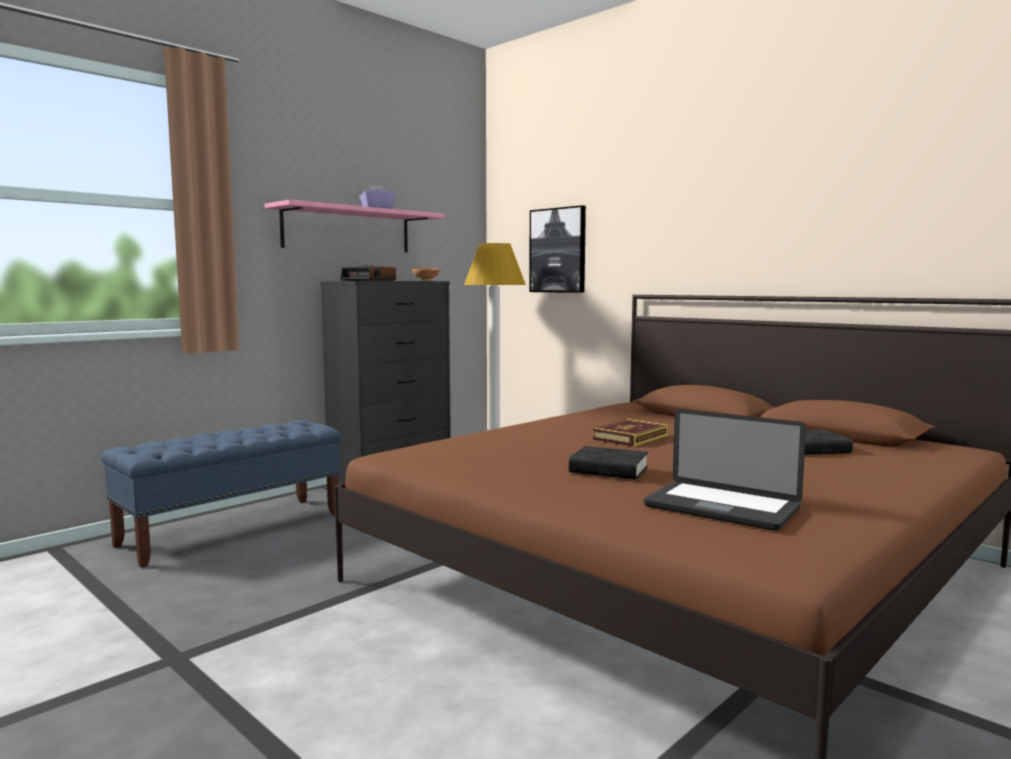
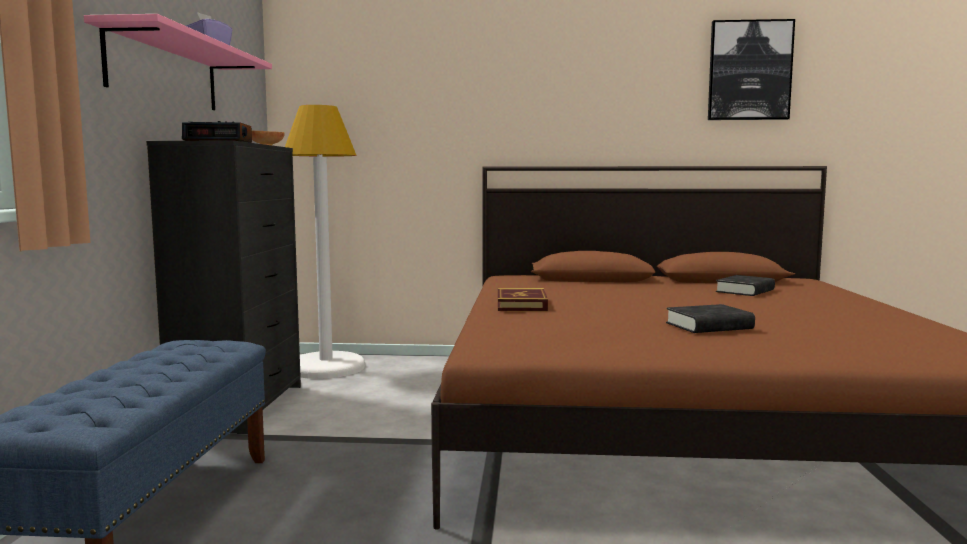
camera: 40 degrees left, 0 degrees up
picture [529,205,586,293] -> picture moved to [708,19,795,120]
book [593,419,669,447] -> book moved to [498,288,548,311]
laptop [644,409,806,531] -> none

